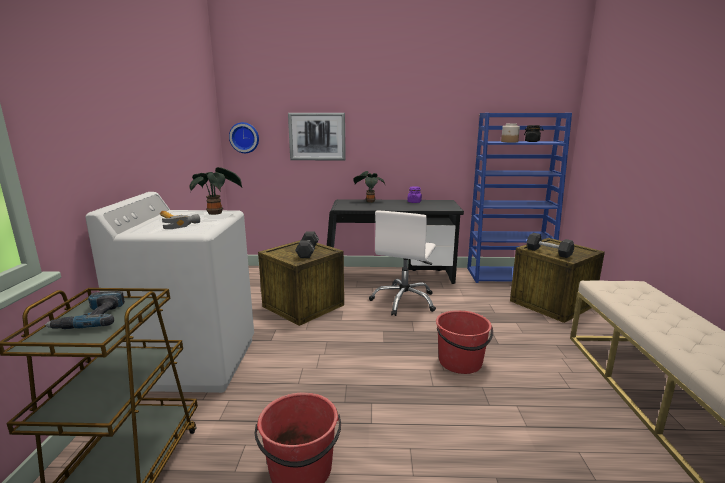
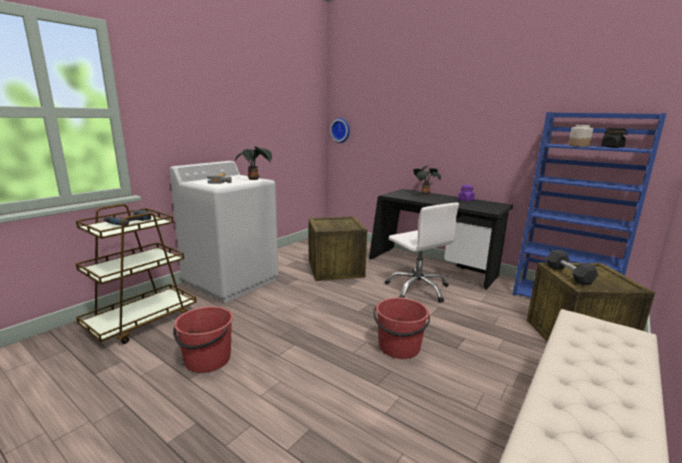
camera: 35 degrees right, 0 degrees up
picture [288,113,346,160] -> none
black dumbbell [295,232,319,258] -> none
white office chair [369,211,436,316] -> white office chair turned 90 degrees counterclockwise [385,203,459,303]

